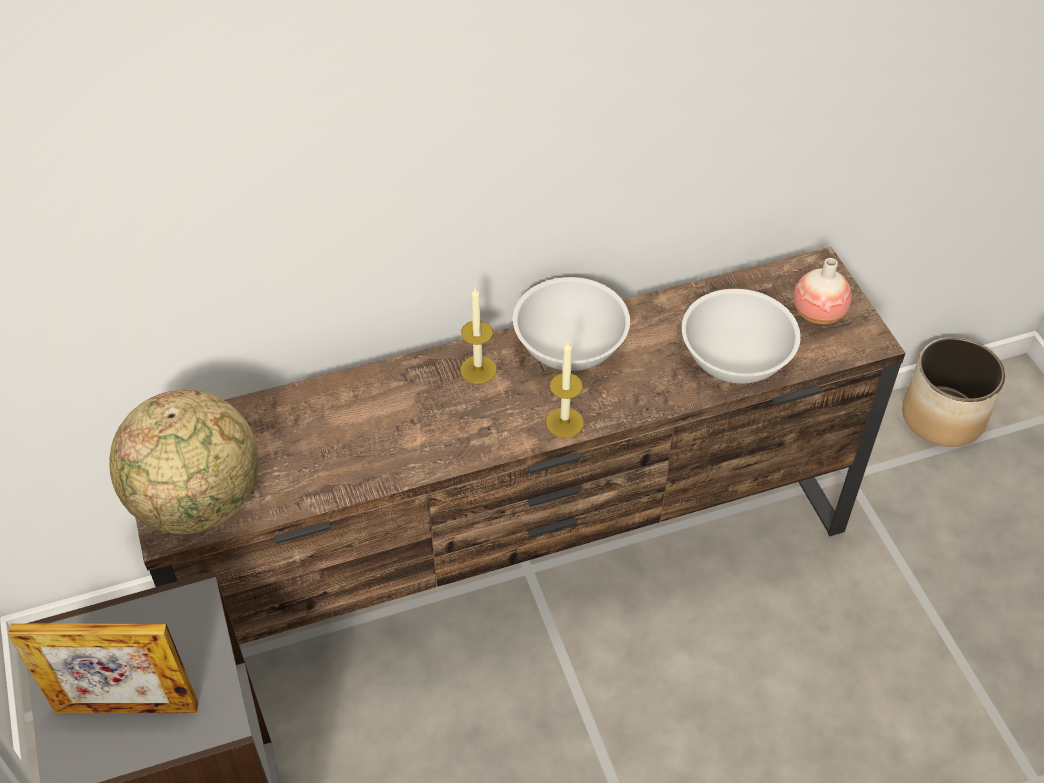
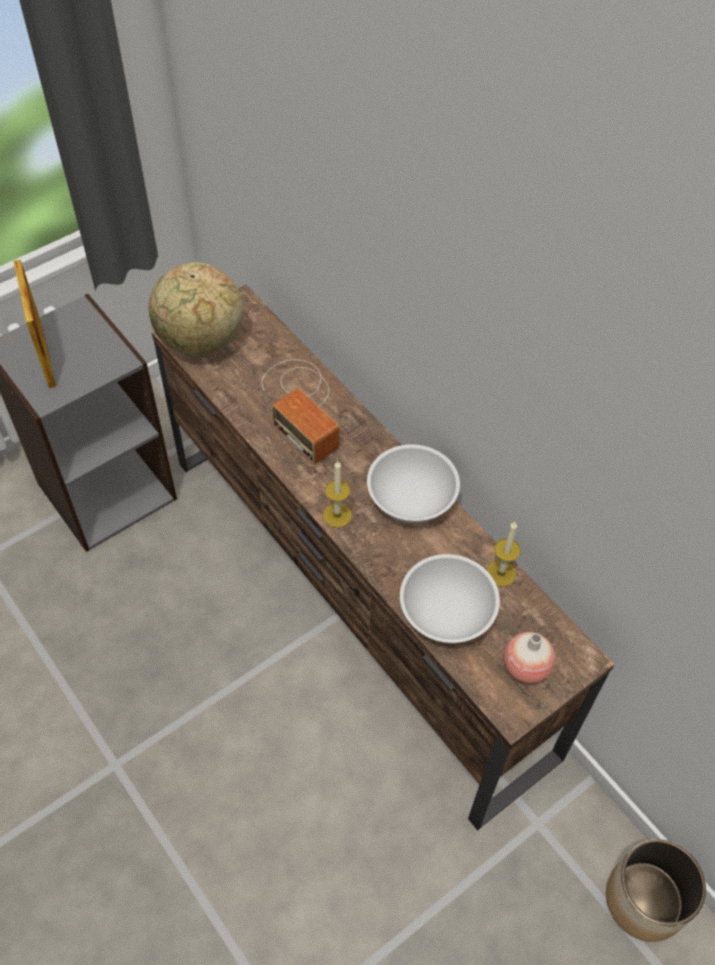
camera: 70 degrees right, 5 degrees up
candle [460,288,497,384] -> candle moved to [487,522,521,586]
none -> radio [261,360,339,465]

